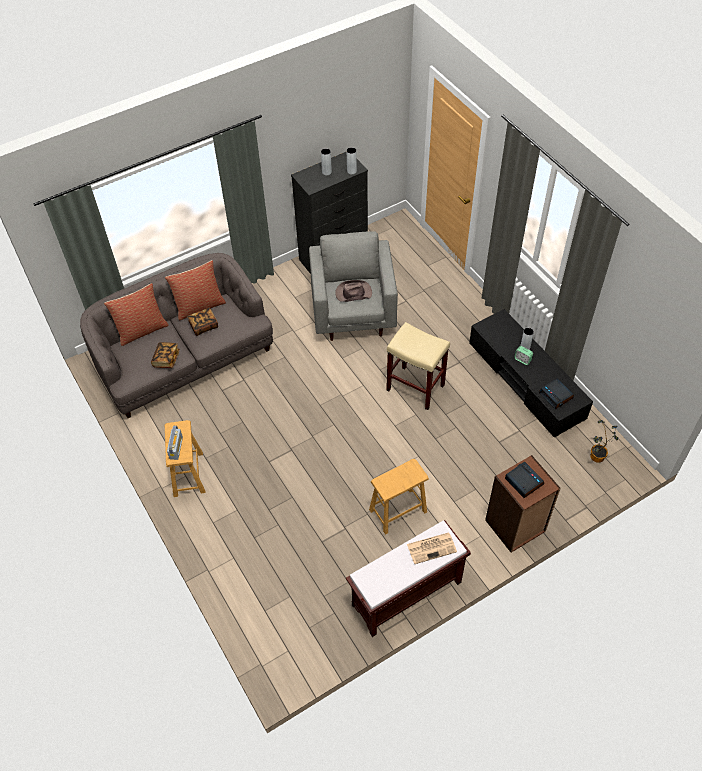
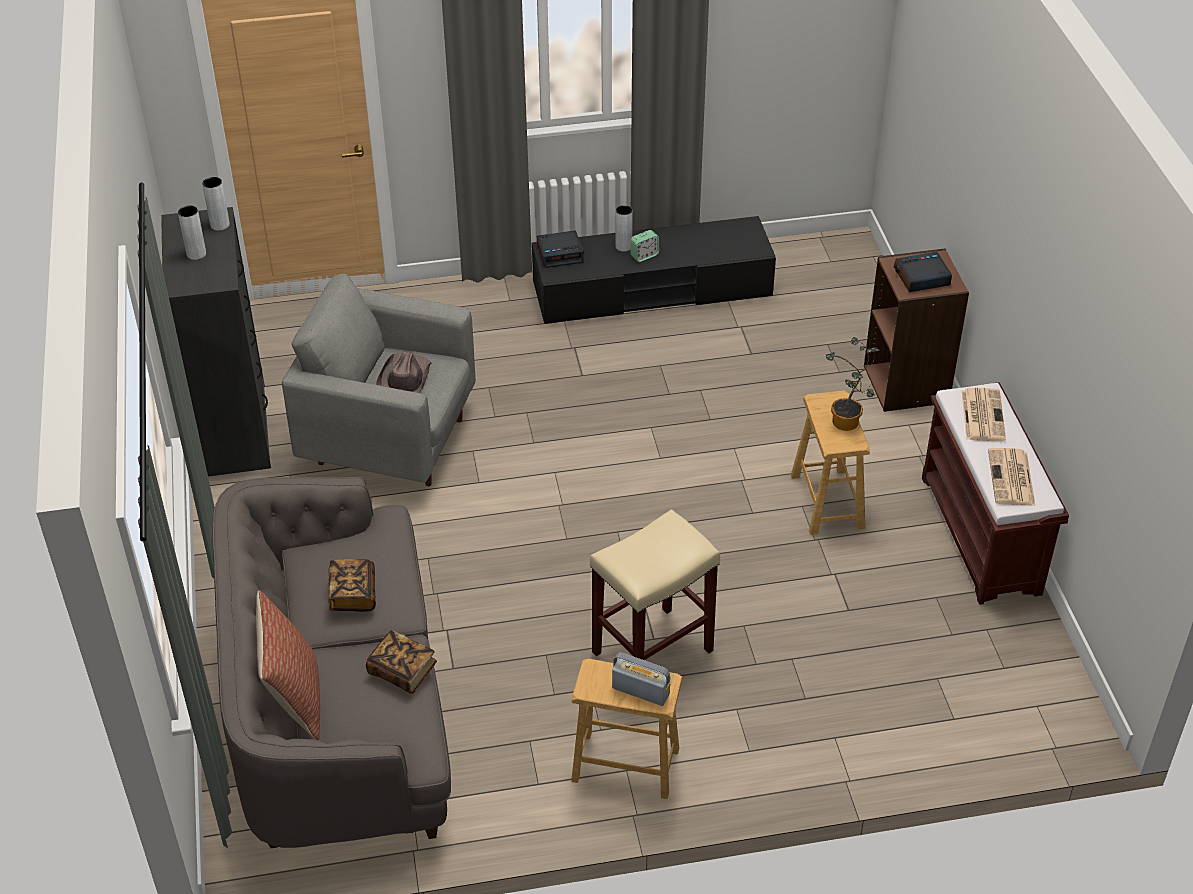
camera: 70 degrees left, 10 degrees down
pillow [165,260,226,321] -> none
beige stool [386,322,450,410] -> beige stool moved to [590,509,720,660]
alarm clock [539,378,574,409] -> alarm clock moved to [537,230,584,268]
potted plant [590,420,618,463] -> potted plant moved to [826,337,880,431]
none -> newspaper [988,448,1035,505]

